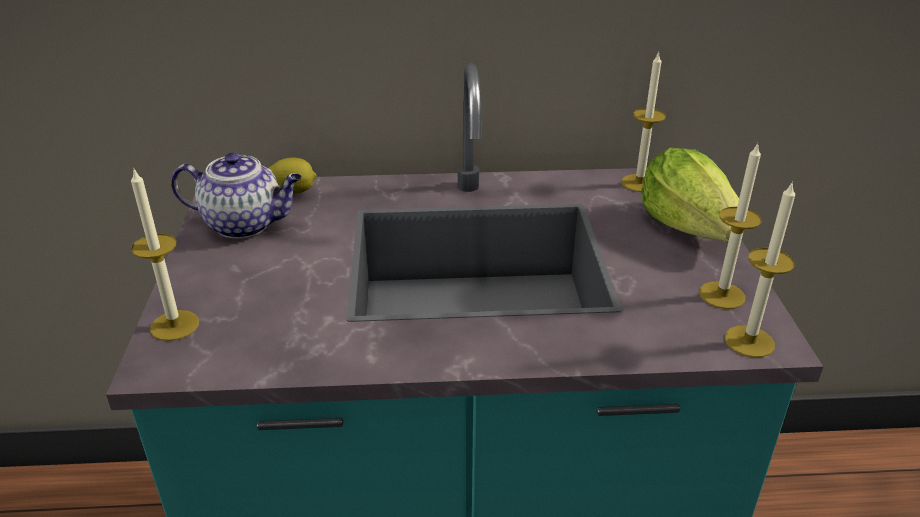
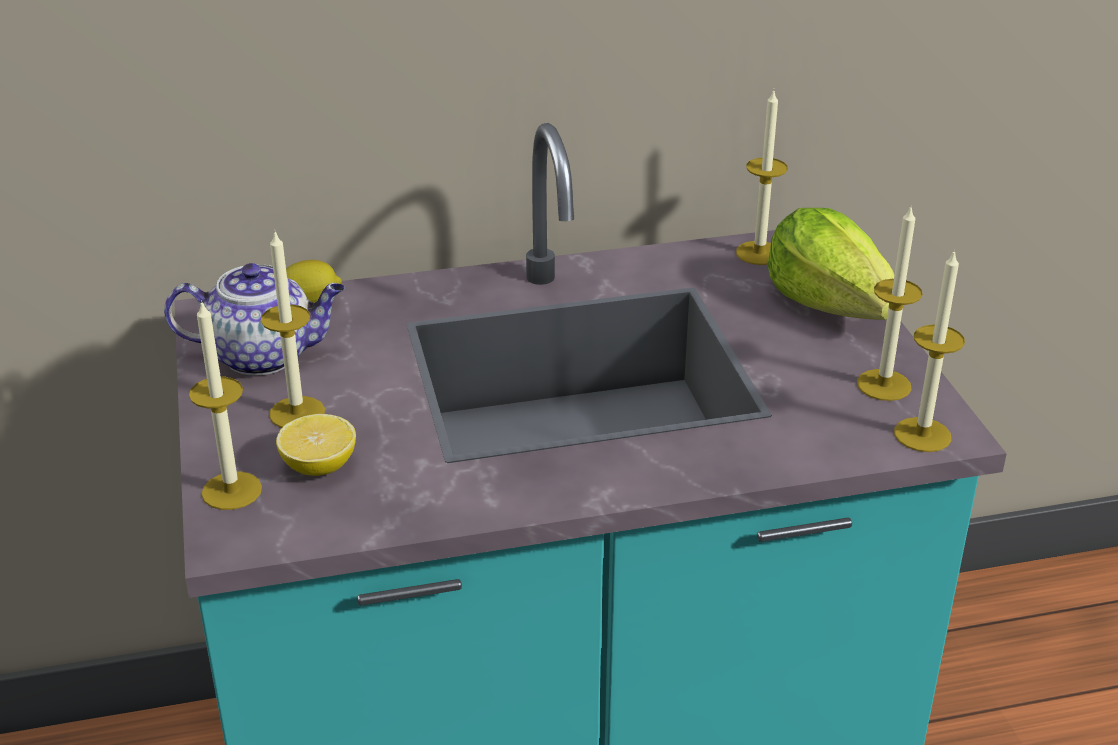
camera: 10 degrees left, 0 degrees up
none -> candle [261,230,325,428]
none -> lemon [276,414,356,476]

